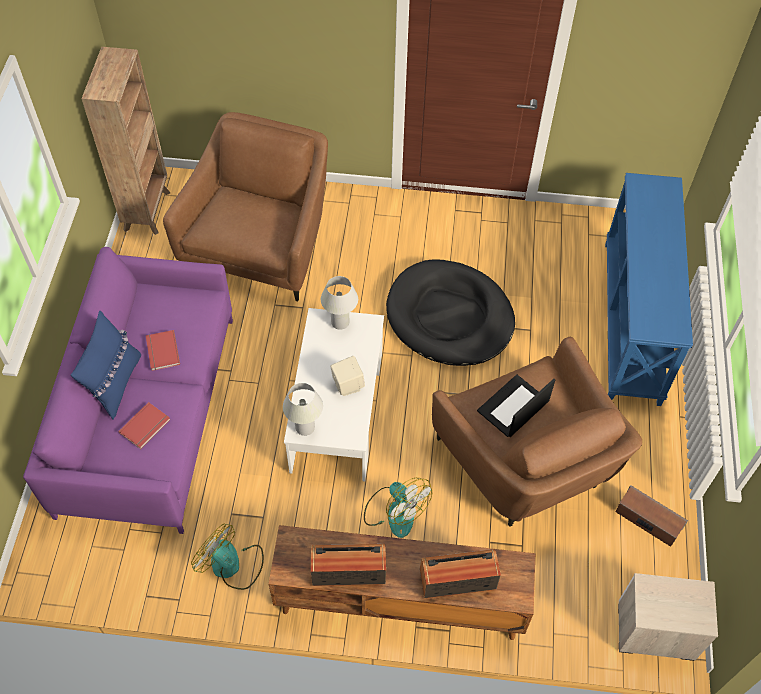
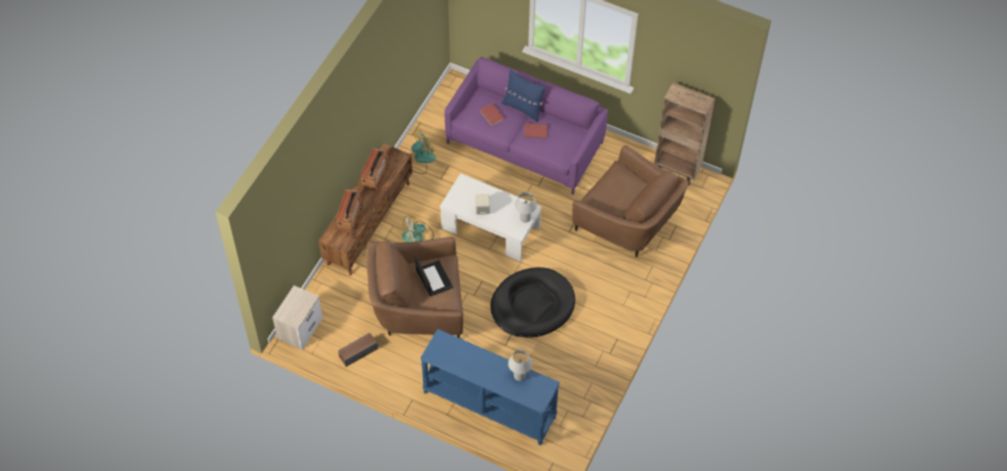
camera: 110 degrees right, 0 degrees up
white table lamp [283,383,323,436] -> white table lamp moved to [508,350,532,381]

